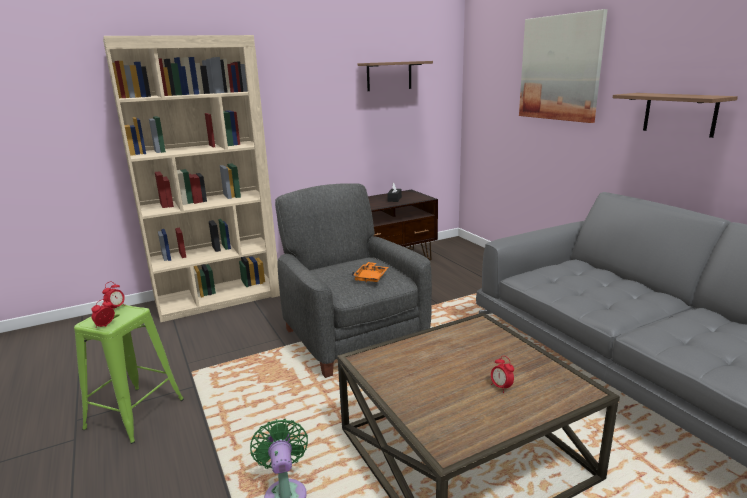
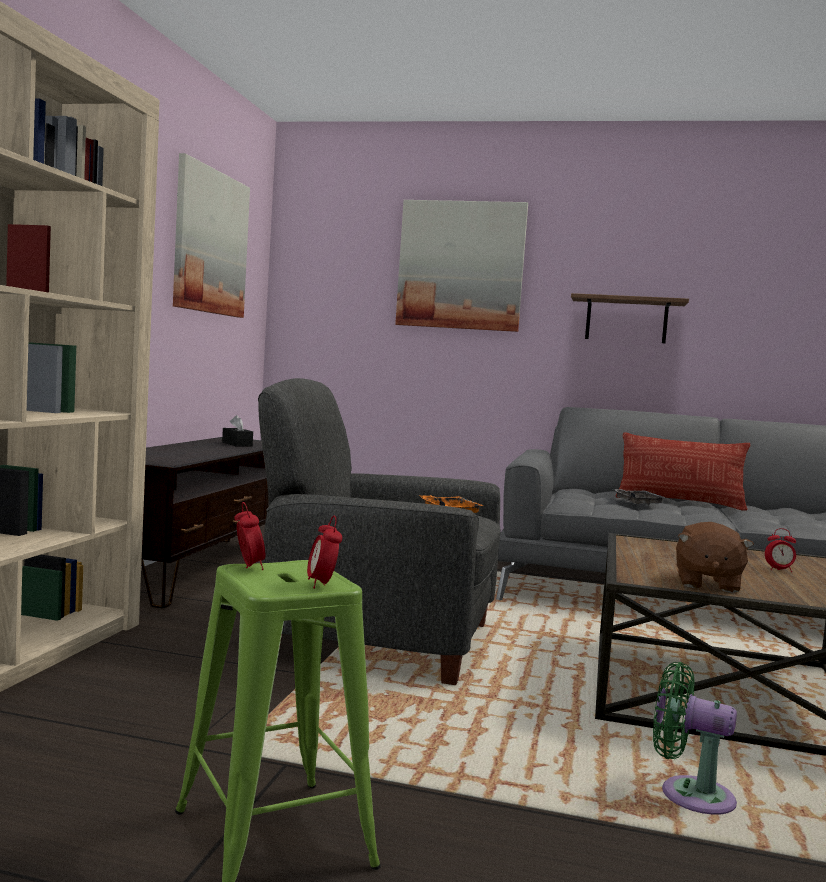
camera: 50 degrees left, 15 degrees down
shelf [358,61,433,91] -> picture [173,153,250,318]
none -> grey tray [613,489,666,505]
none -> pillow [615,432,750,511]
none -> brown plush toy [676,522,754,593]

